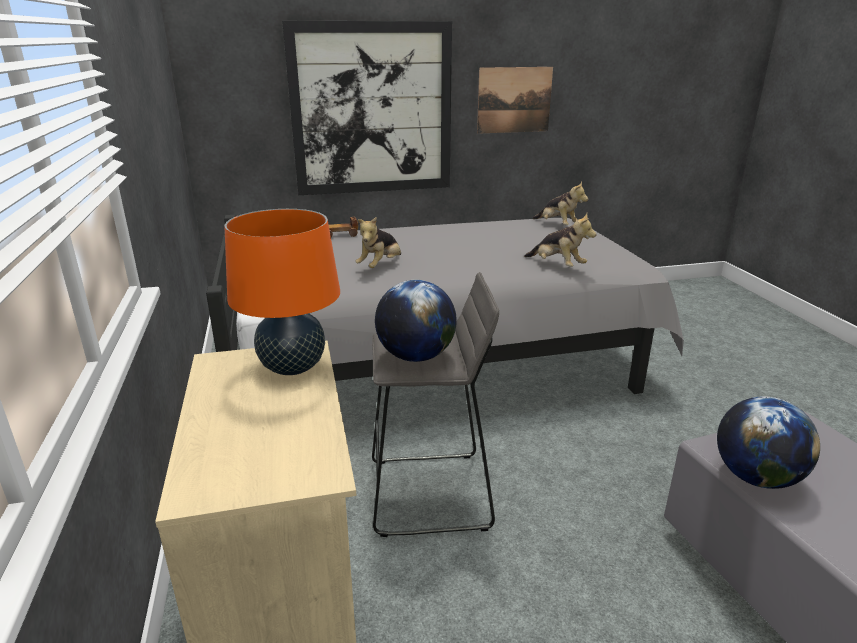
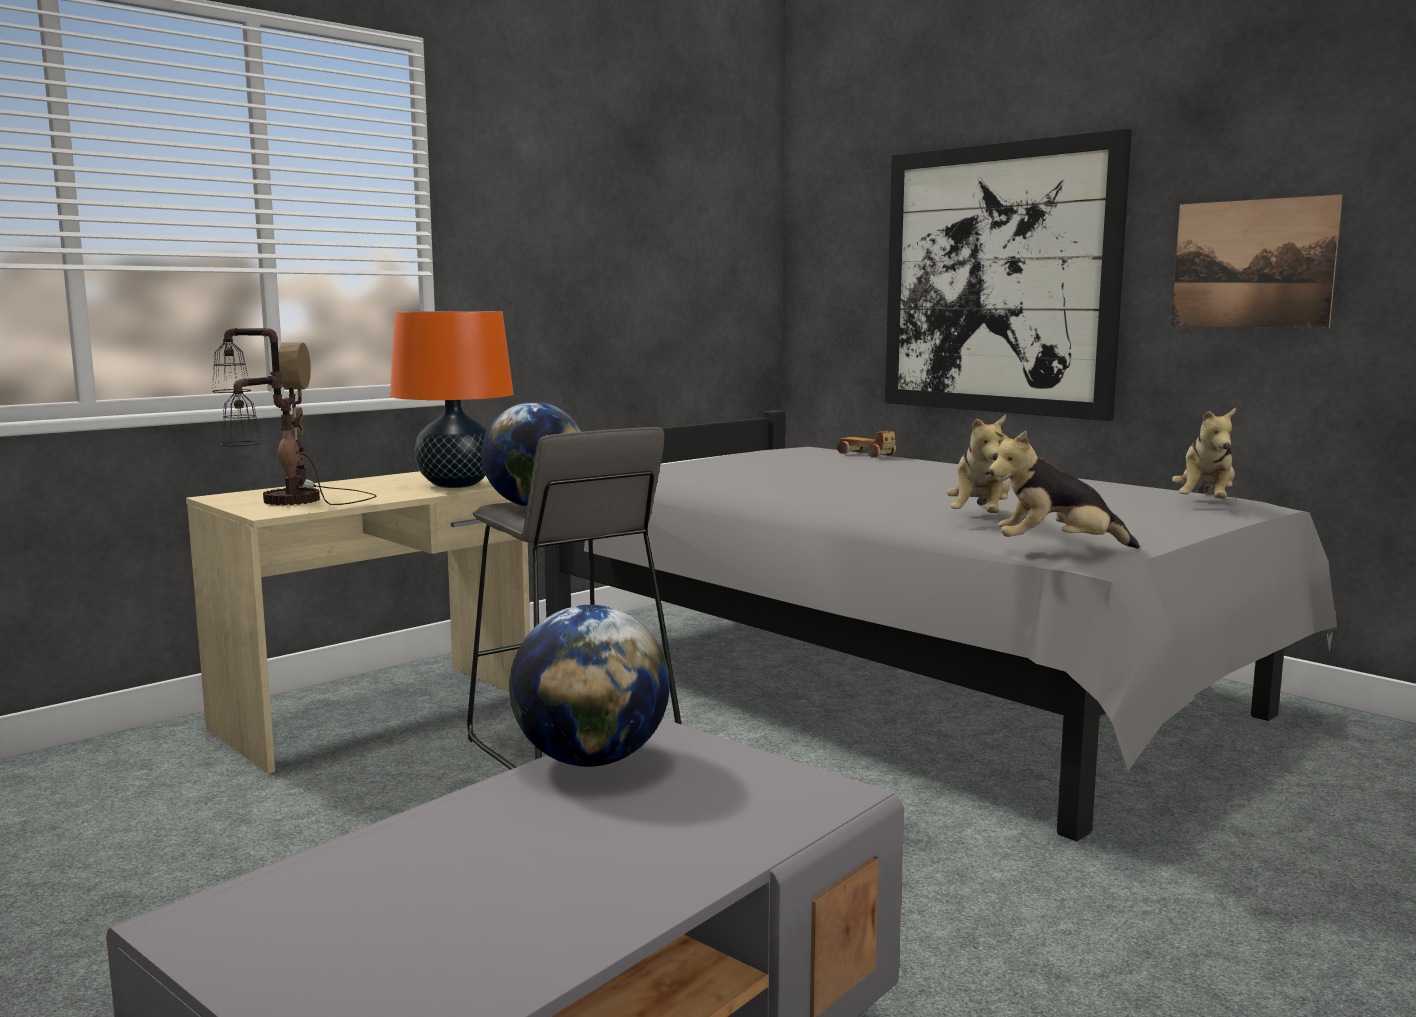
camera: 60 degrees right, 15 degrees down
plush toy [355,217,401,268] -> plush toy moved to [989,431,1140,549]
none -> table lamp [212,328,377,505]

